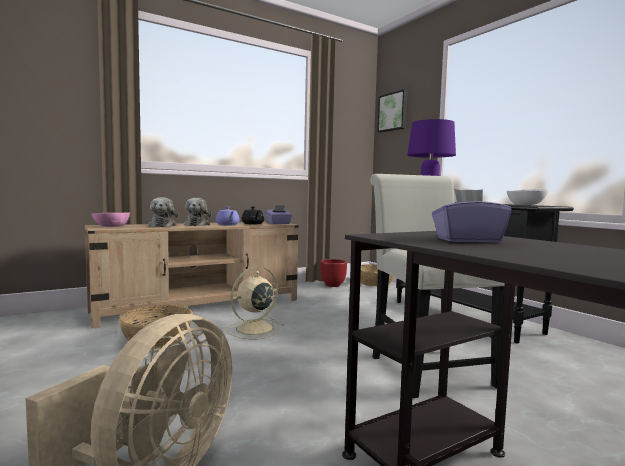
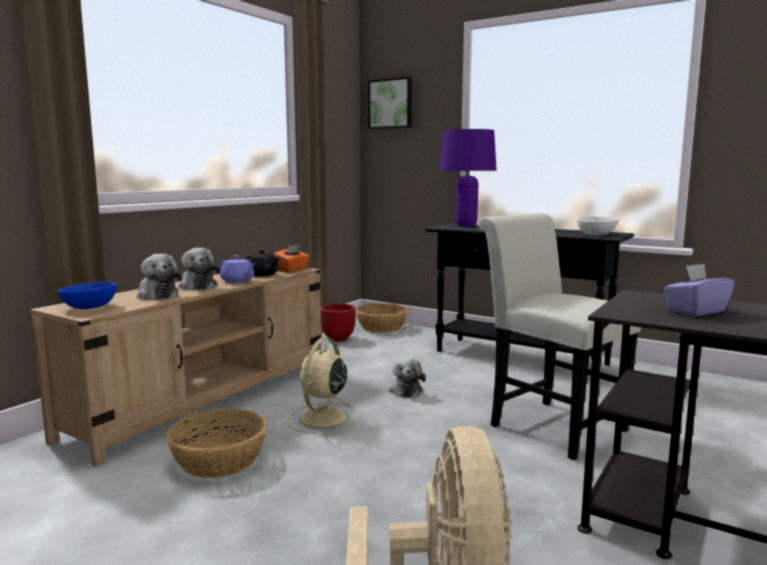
camera: 25 degrees left, 5 degrees up
pink bowl [92,212,130,227] -> blue bowl [57,282,117,309]
purple tissue box [265,205,292,224] -> orange tissue box [273,244,310,272]
none -> plush toy [388,357,426,397]

